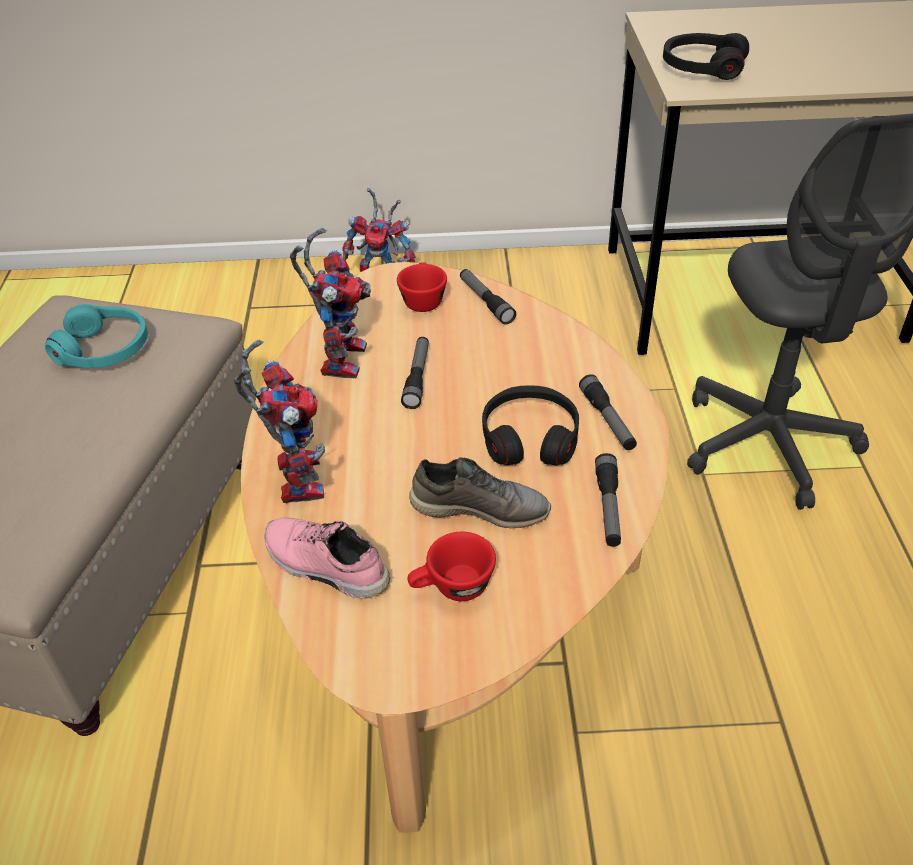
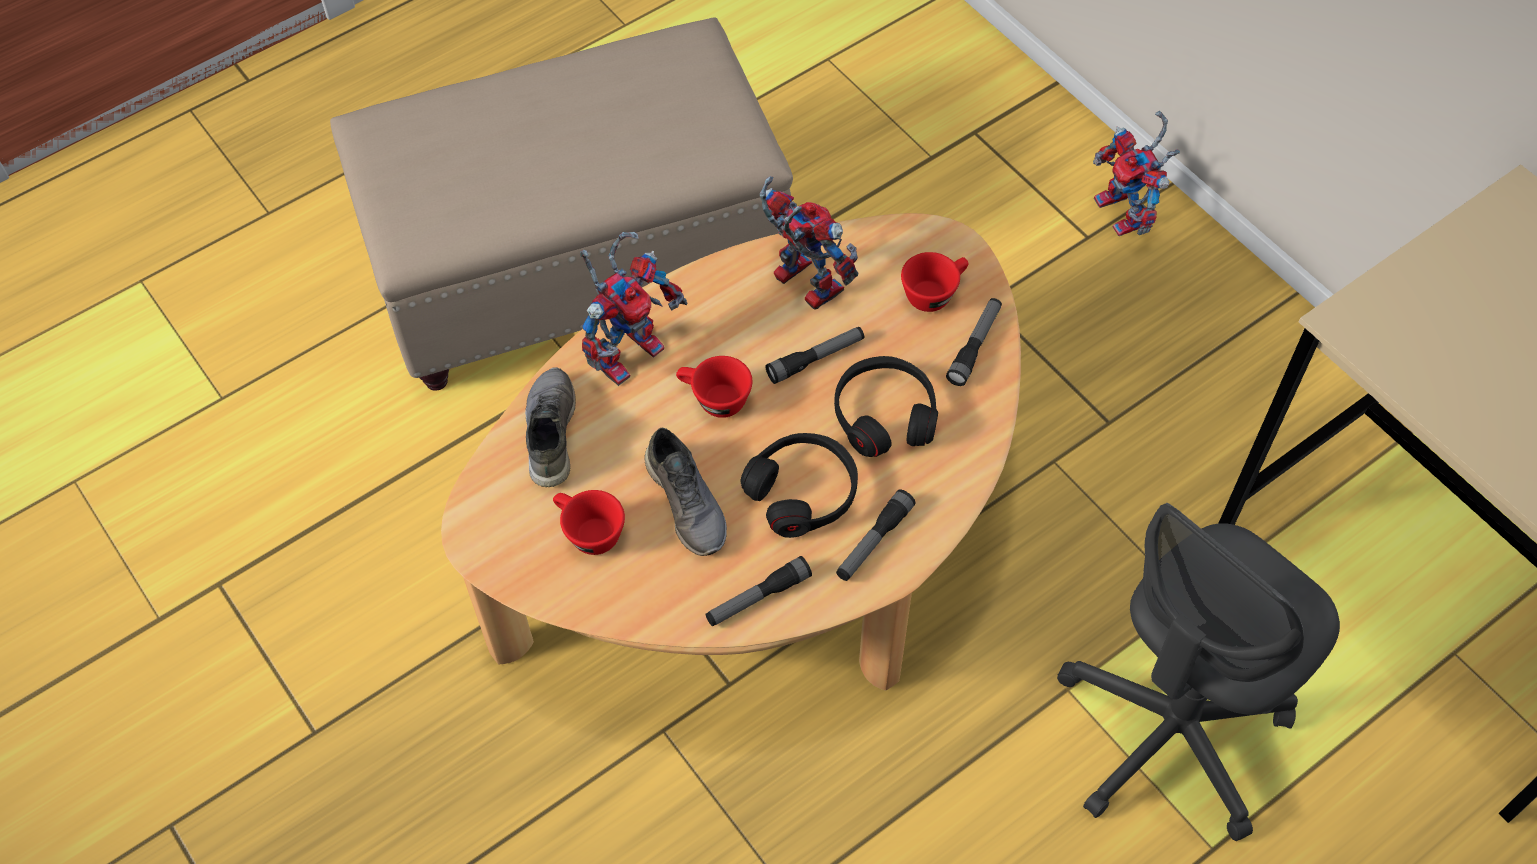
camera: 55 degrees right, 15 degrees up
turquoise headphones [45,304,148,368] -> none
pink shoe [264,517,390,599] -> grey shoe [525,367,576,487]
toy robot [290,228,371,378] -> toy robot turned 105 degrees counterclockwise [760,176,858,310]
black headphones [663,33,749,80] -> black headphones moved to [834,356,938,457]
none -> red cup [676,356,752,418]

